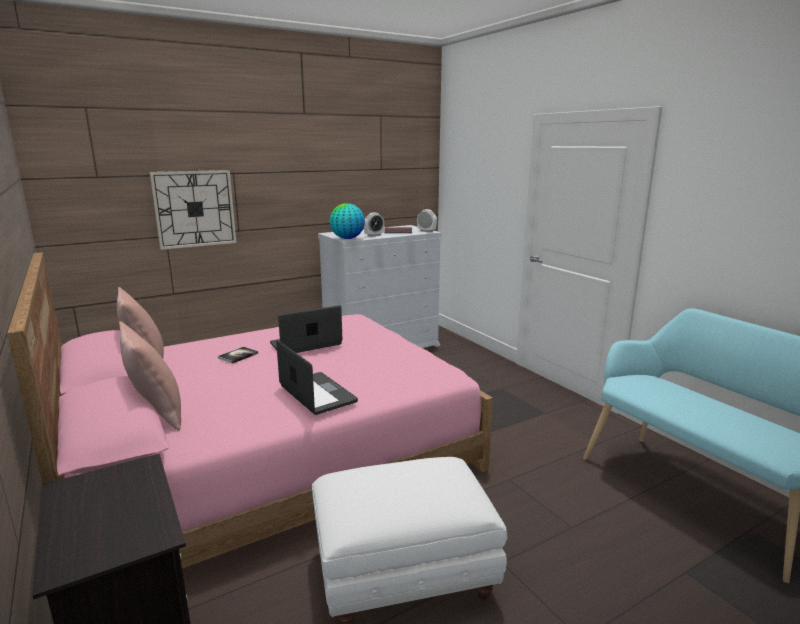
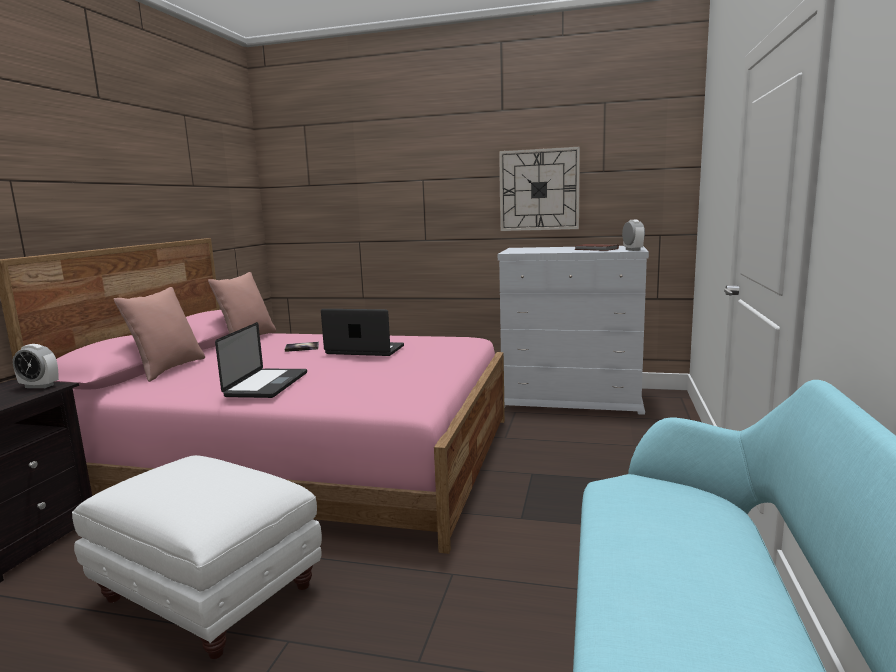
camera: 45 degrees right, 5 degrees down
wall clock [150,170,237,250] -> wall clock moved to [499,146,580,231]
globe [329,203,365,239] -> none
alarm clock [364,213,384,237] -> alarm clock moved to [13,344,59,388]

